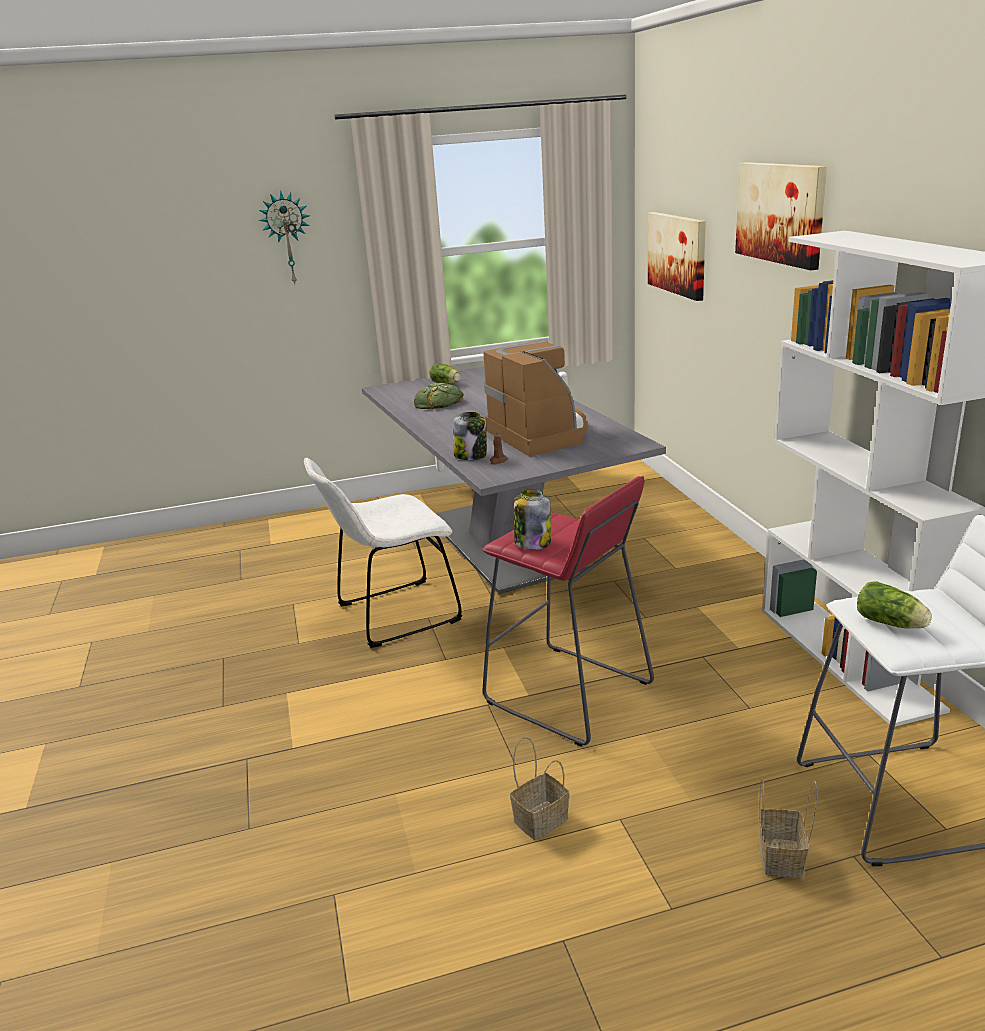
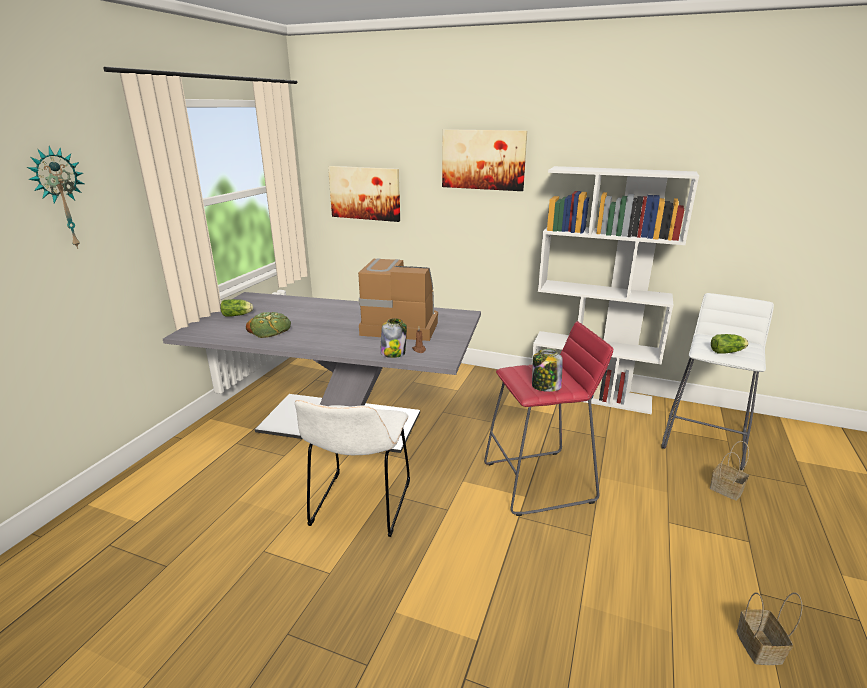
camera: 55 degrees left, 0 degrees up
basket [510,737,569,840] -> basket moved to [736,592,803,665]

